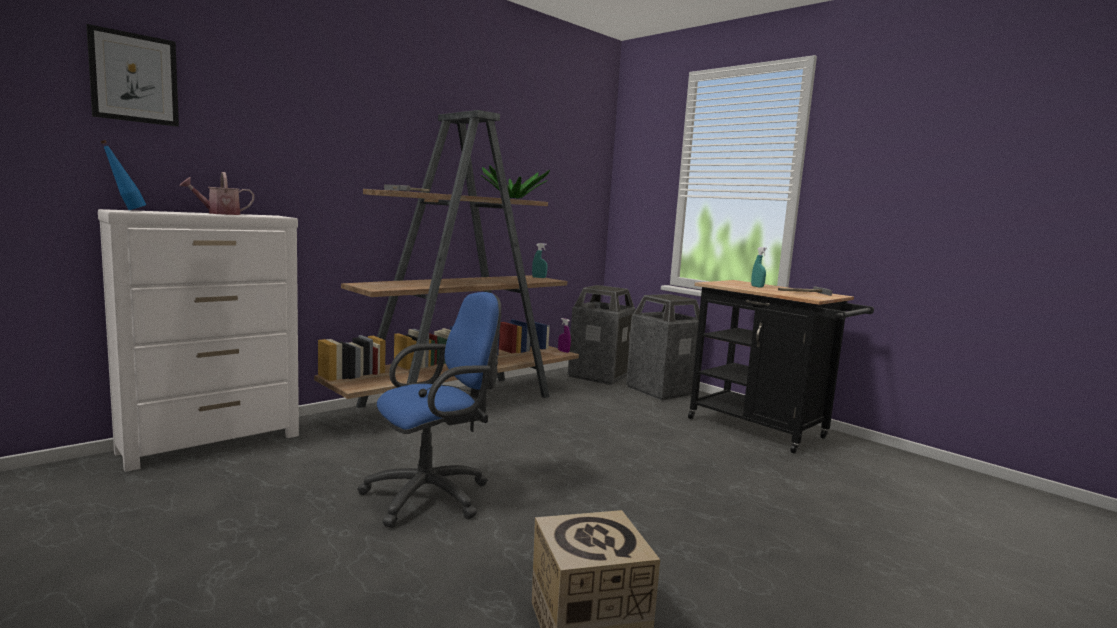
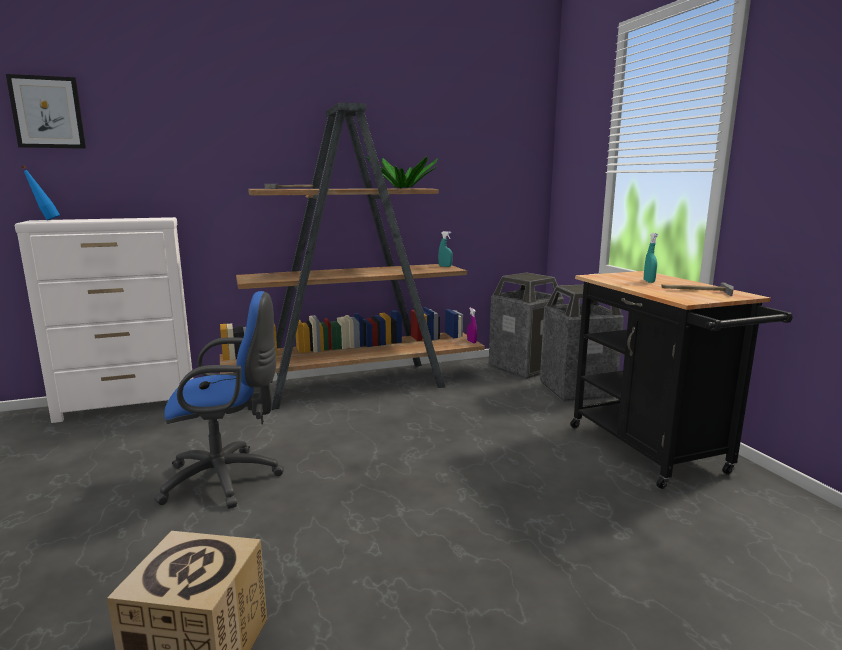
camera: 25 degrees right, 5 degrees up
watering can [179,172,254,215] -> none

